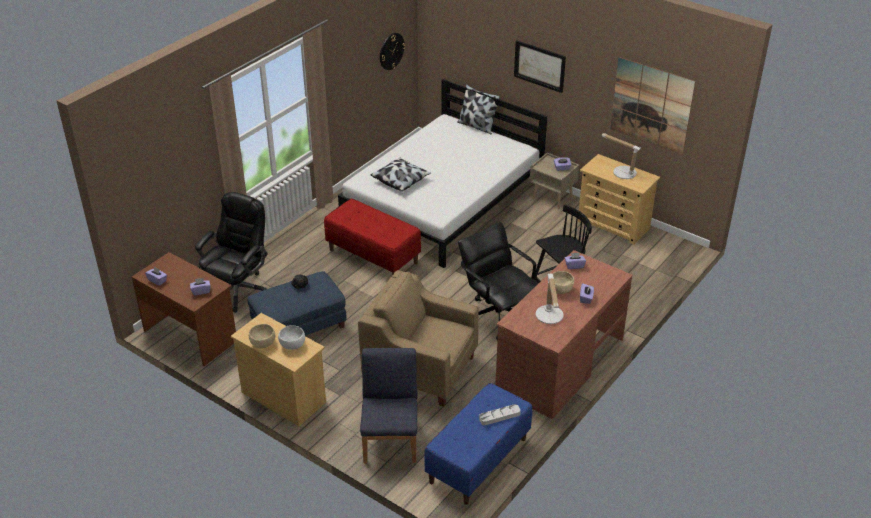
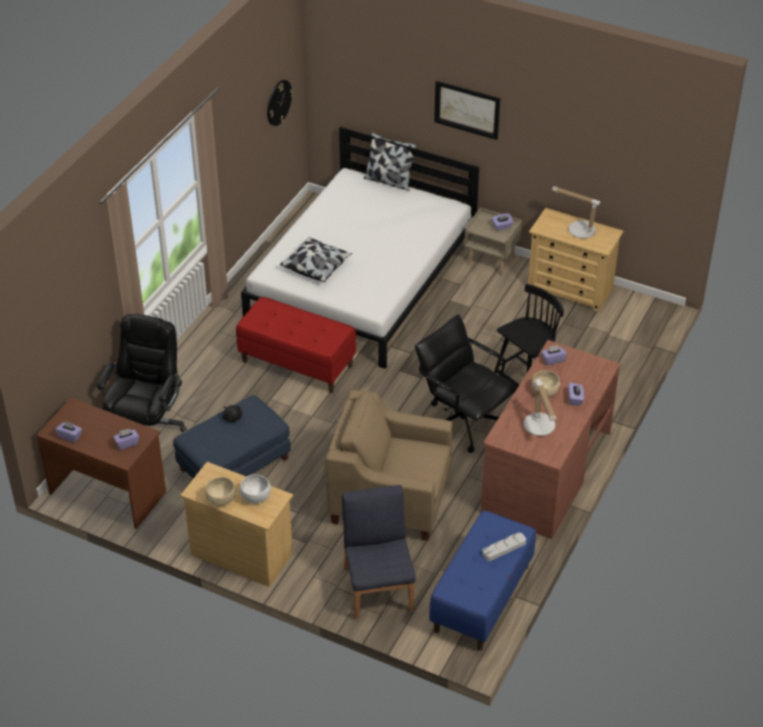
camera: 10 degrees left, 5 degrees up
picture [610,57,696,155] -> none

